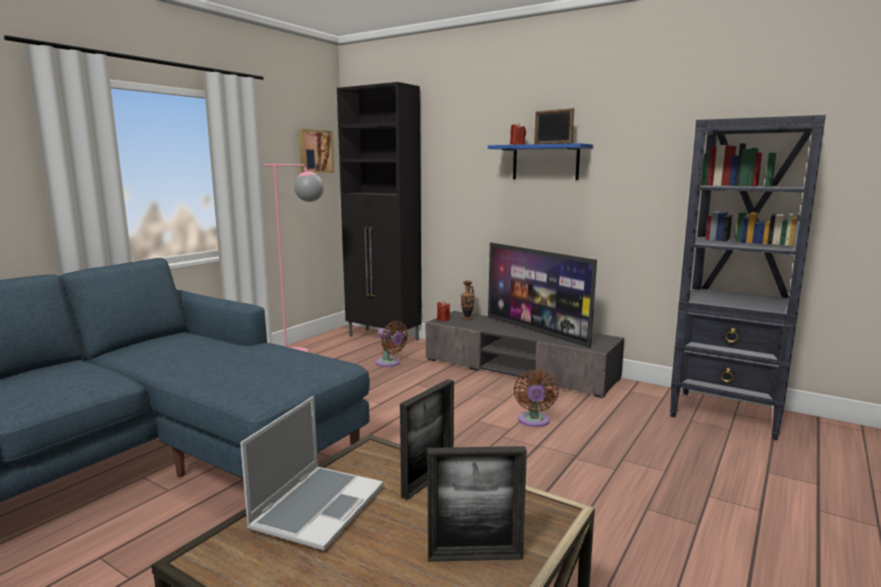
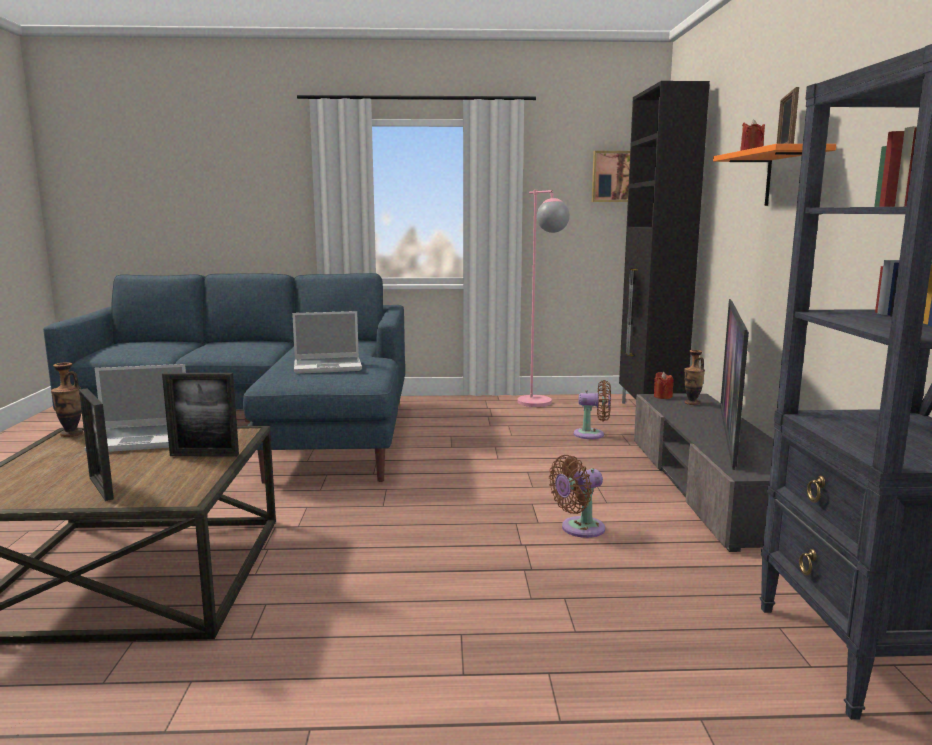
camera: 55 degrees right, 0 degrees up
brown fan [376,321,408,367] -> brown fan turned 90 degrees counterclockwise [574,380,611,439]
blue shelf [488,143,593,180] -> orange shelf [713,144,836,206]
none -> vase [51,362,83,437]
none -> laptop [292,311,362,374]

